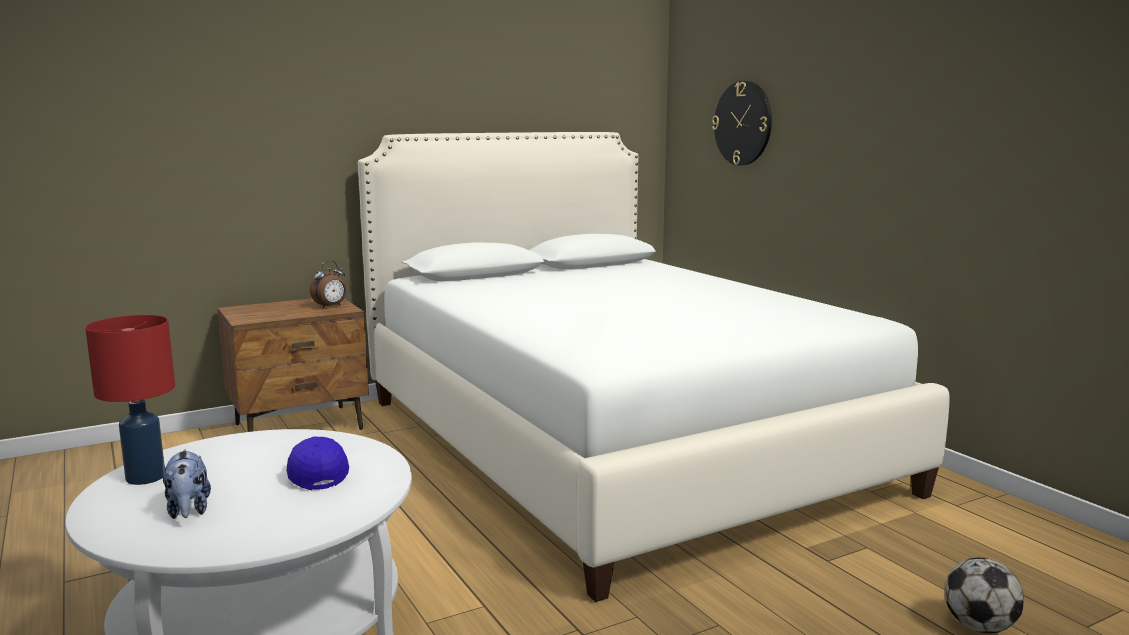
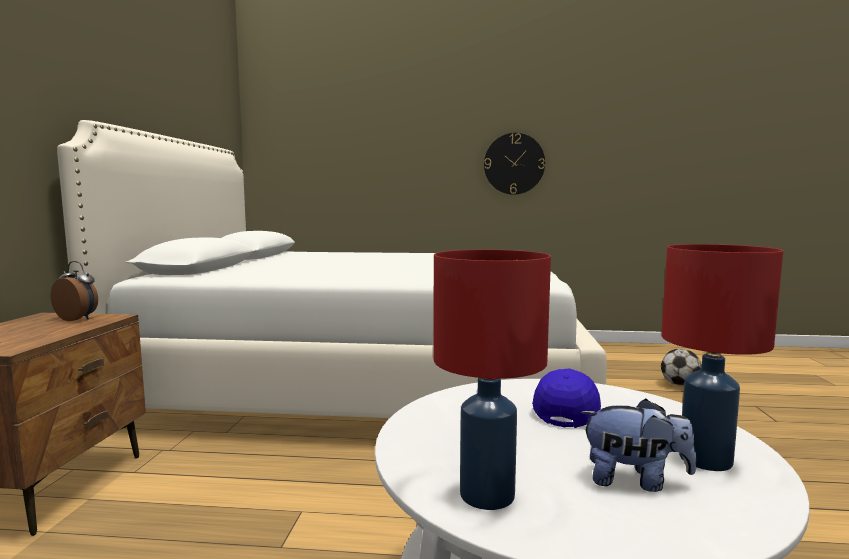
camera: 55 degrees left, 5 degrees down
blue cap [286,437,349,490] -> blue cap turned 105 degrees clockwise [532,369,601,428]
alarm clock [310,261,347,308] -> alarm clock turned 60 degrees counterclockwise [51,261,98,321]
wall clock [712,81,772,165] -> wall clock moved to [484,133,545,195]
none -> red table lamp [661,244,783,471]

